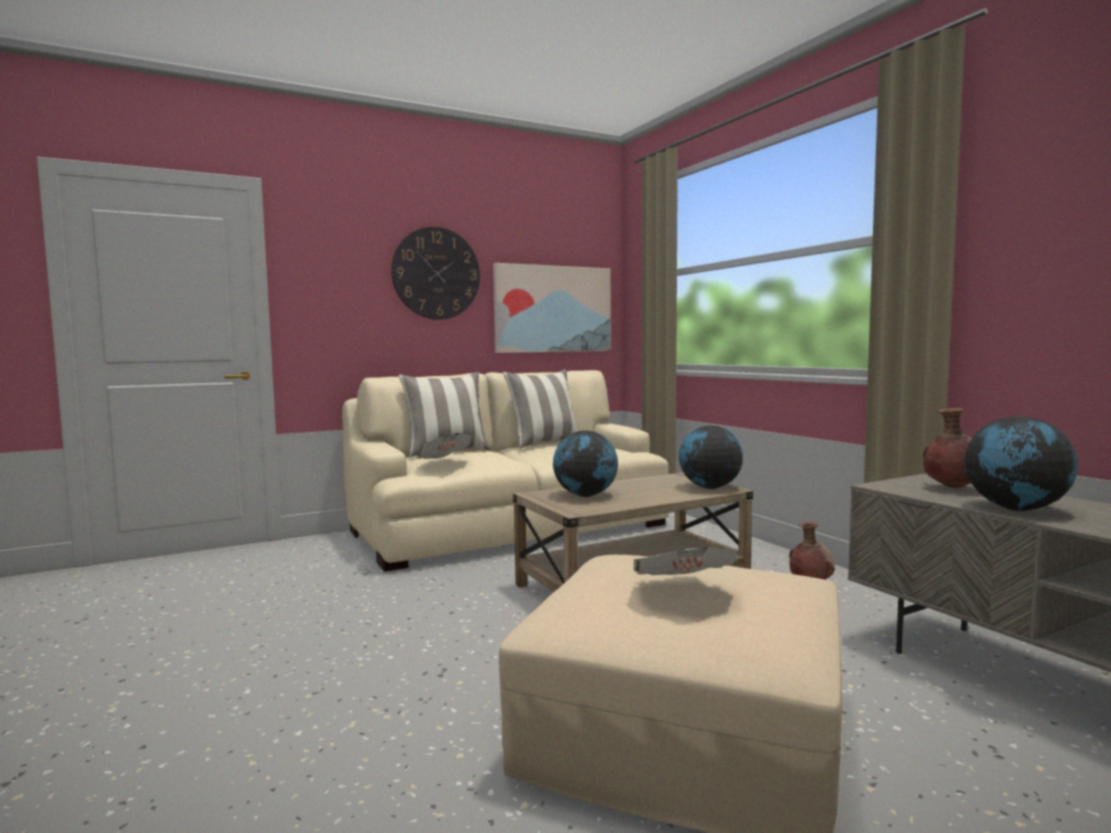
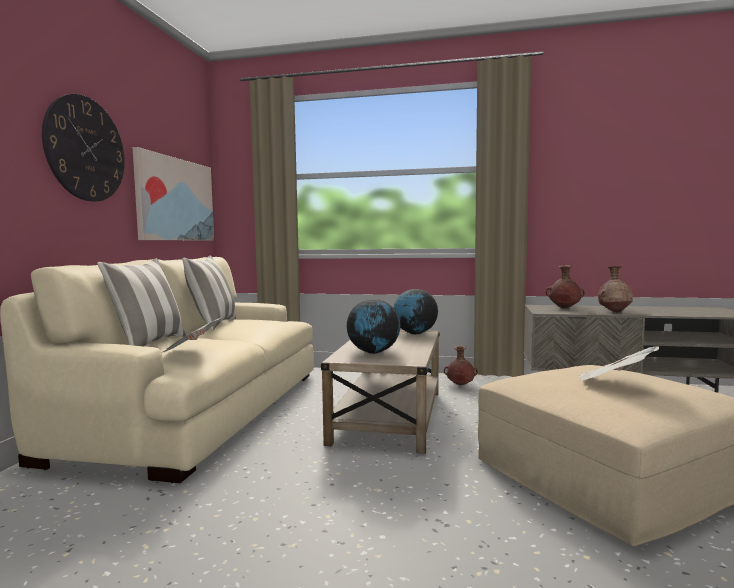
camera: 50 degrees left, 0 degrees up
globe [965,416,1078,511] -> brown vase [598,266,633,312]

